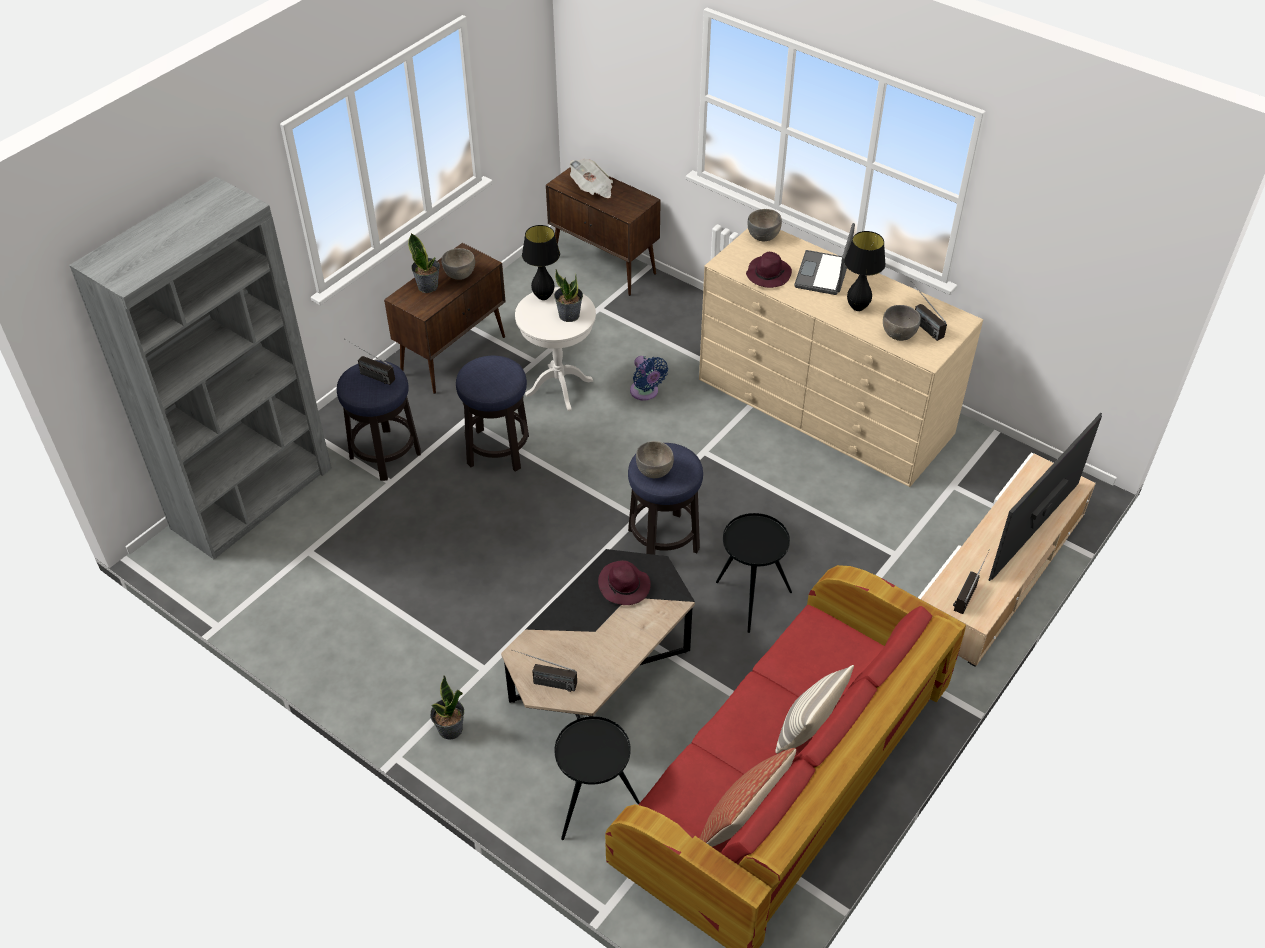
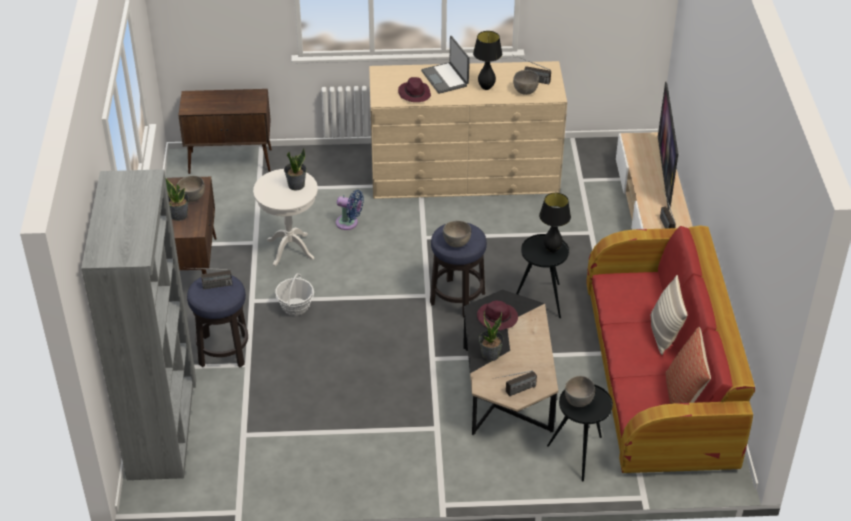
camera: 40 degrees left, 5 degrees down
potted plant [430,676,464,740] -> potted plant moved to [479,311,504,361]
stool [456,356,529,472] -> basket [275,273,314,316]
black table lamp [522,225,560,300] -> black table lamp moved to [539,193,571,253]
newspaper [570,159,613,198] -> none
grey bowl [748,209,782,241] -> grey bowl moved to [565,376,595,407]

